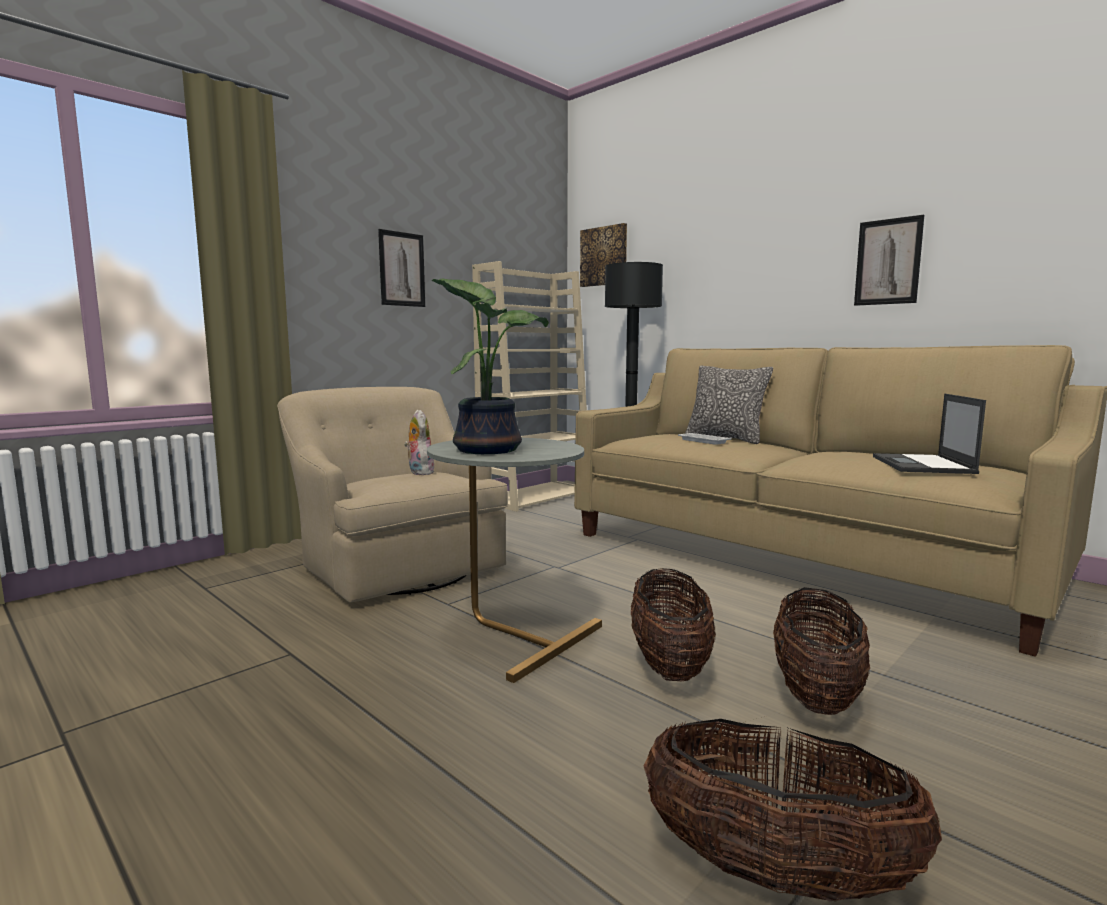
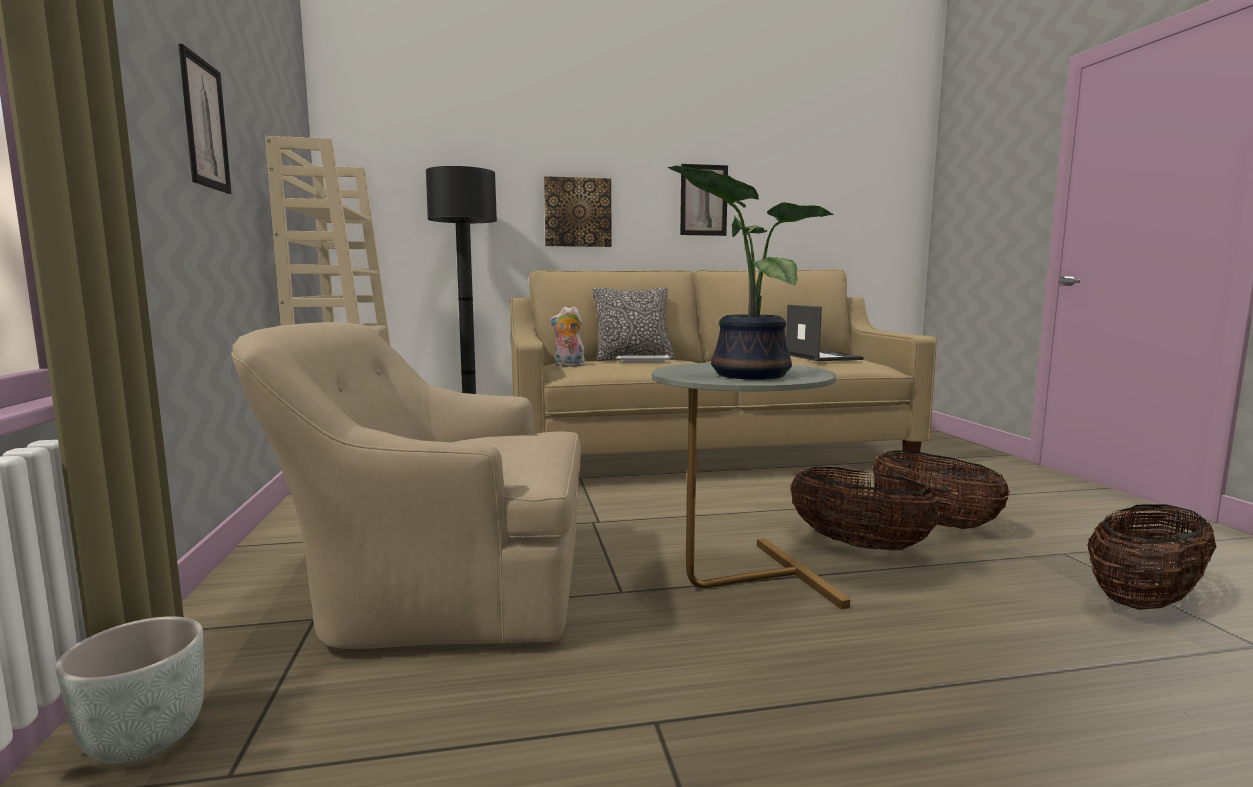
camera: 55 degrees left, 0 degrees up
plush toy [404,410,434,475] -> plush toy moved to [550,306,585,367]
picture [580,223,627,287] -> picture moved to [544,176,611,247]
laptop [873,394,986,474] -> laptop turned 150 degrees counterclockwise [786,305,864,361]
none -> grey planter [55,616,204,763]

